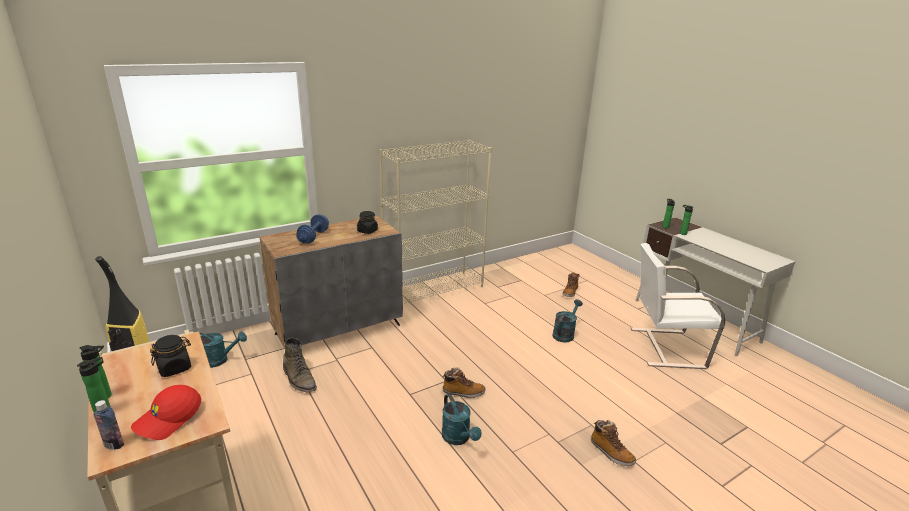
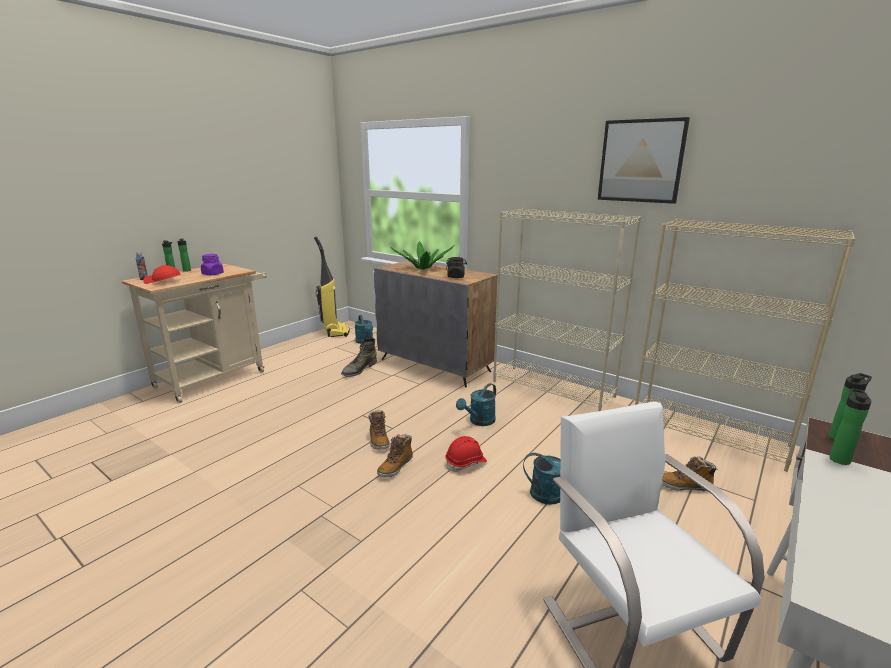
camera: 70 degrees right, 5 degrees down
black jar [150,335,191,377] -> purple jar [201,254,224,275]
blue dumbbell [296,215,329,243] -> potted plant [390,241,454,270]
turquoise watering can [442,394,482,445] -> turquoise watering can moved to [456,383,496,426]
boot [591,420,636,466] -> boot moved to [377,434,413,478]
none -> red hard hat [445,436,487,472]
none -> picture [598,117,690,204]
none -> beige bookcase [635,219,856,472]

